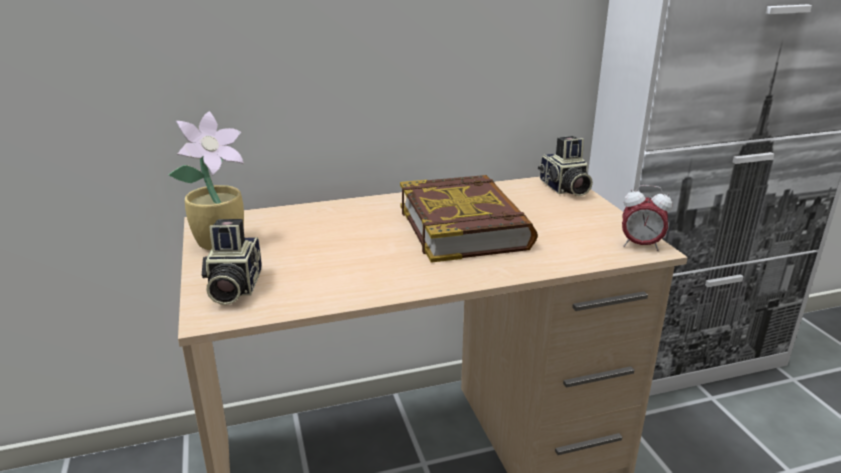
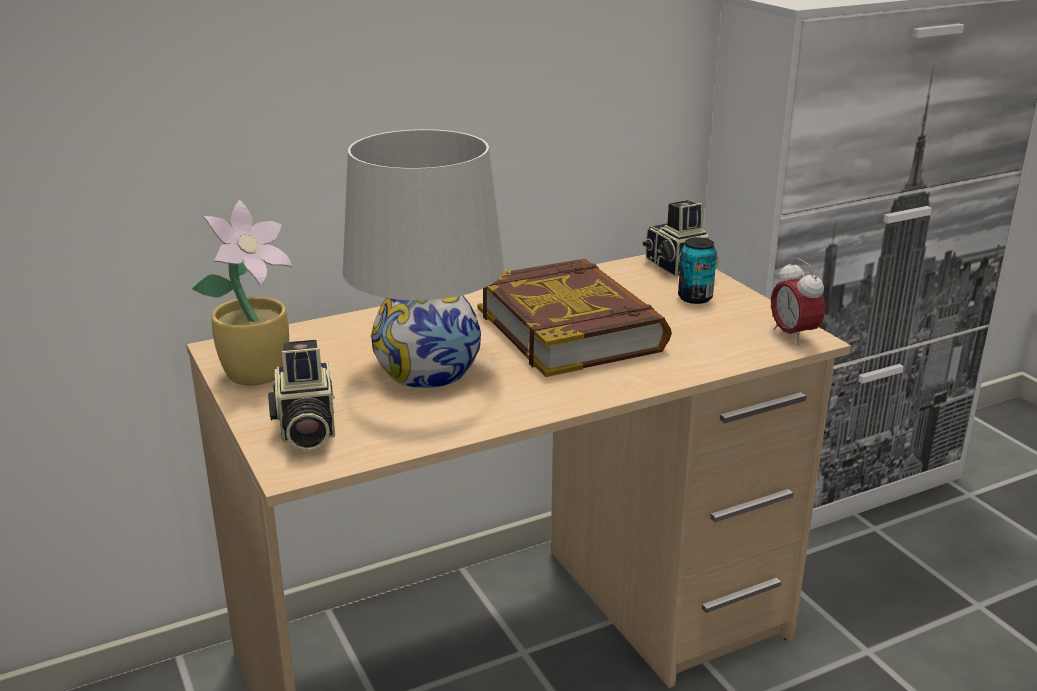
camera: 10 degrees left, 0 degrees up
alarm clock [622,185,672,251] -> alarm clock turned 60 degrees clockwise [771,258,825,345]
none -> white table lamp [343,129,504,388]
none -> can [678,237,717,304]

